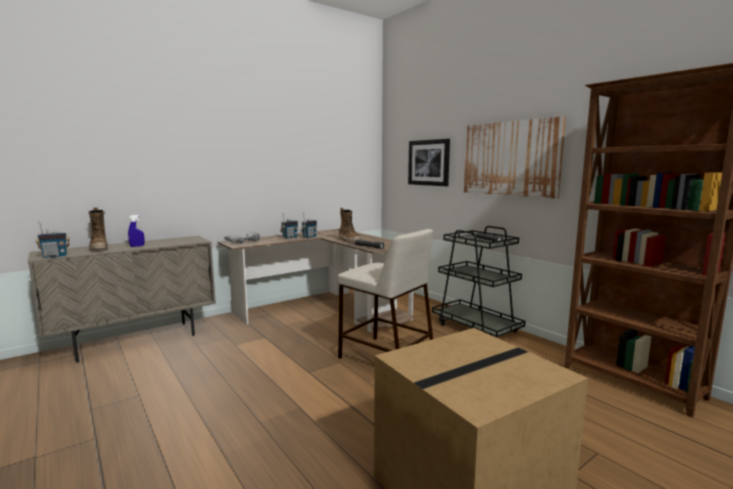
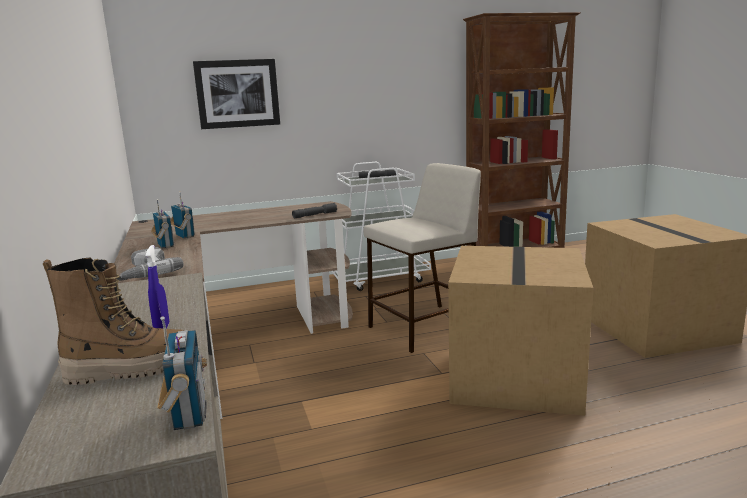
camera: 70 degrees left, 5 degrees up
boot [338,208,361,243] -> none
black cart [432,226,526,337] -> white cart [331,162,431,291]
picture [464,116,566,199] -> none
none -> cardboard box [448,246,593,416]

